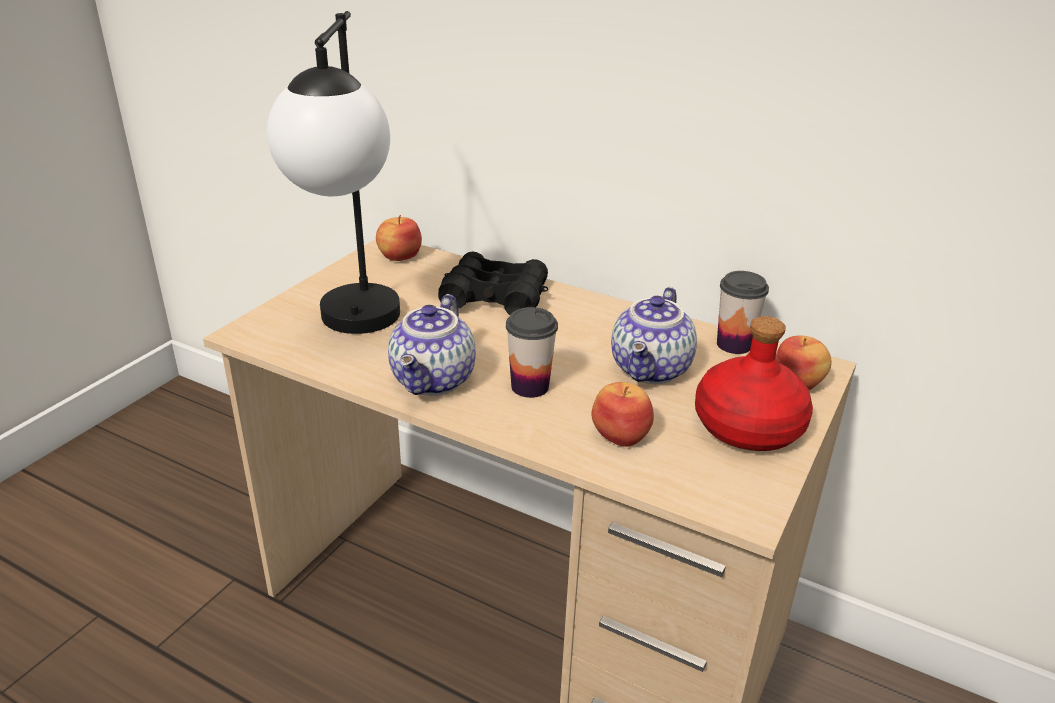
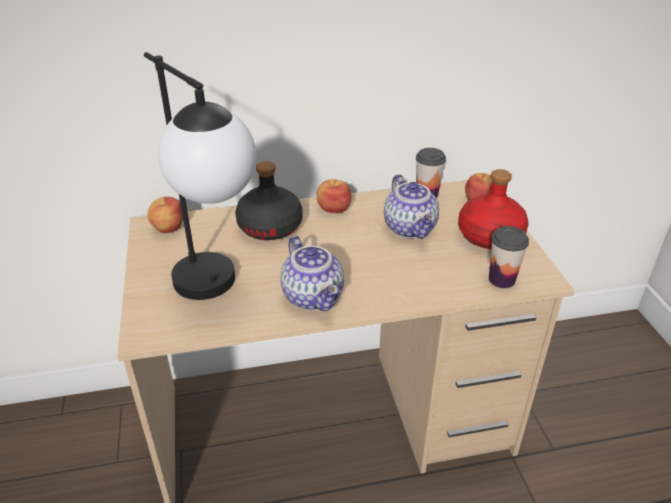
camera: 40 degrees left, 5 degrees up
black binoculars [438,252,548,315] -> black bottle [235,161,303,240]
cup [506,307,558,398] -> cup moved to [489,226,529,288]
apple [592,382,654,447] -> apple moved to [316,179,351,213]

